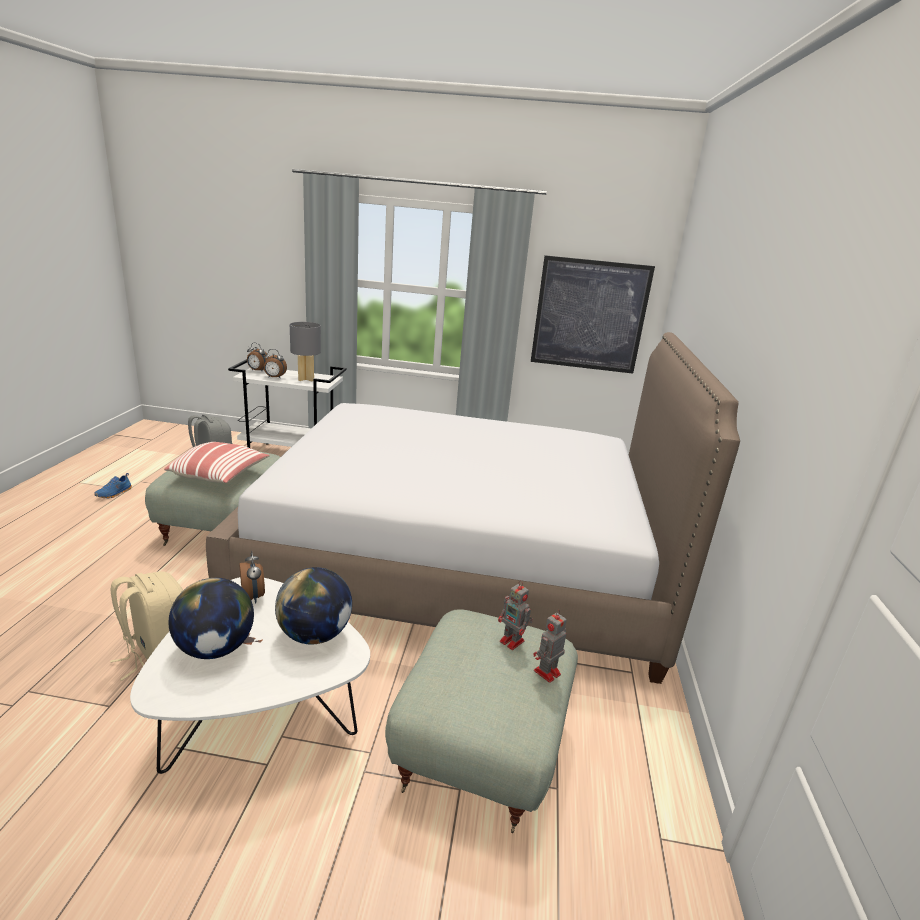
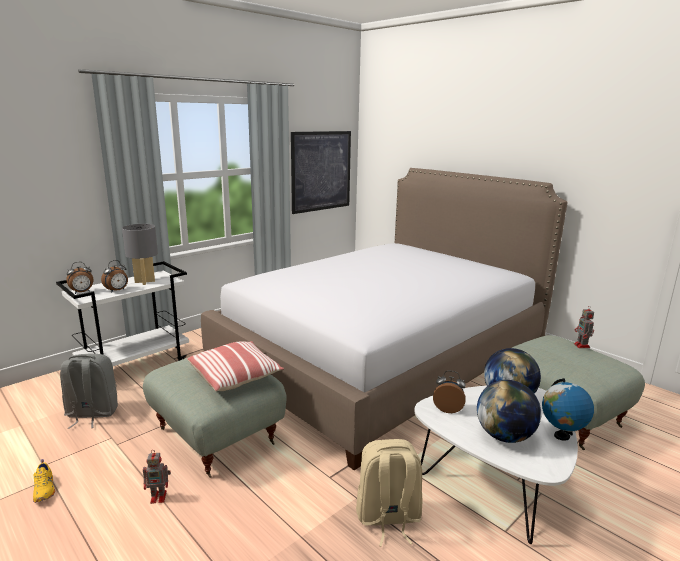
camera: 50 degrees left, 5 degrees down
blue shoe [95,473,132,498] -> yellow shoe [33,459,55,503]
toy robot [498,581,533,650] -> toy robot moved to [143,451,171,504]
none -> globe [542,378,594,441]

